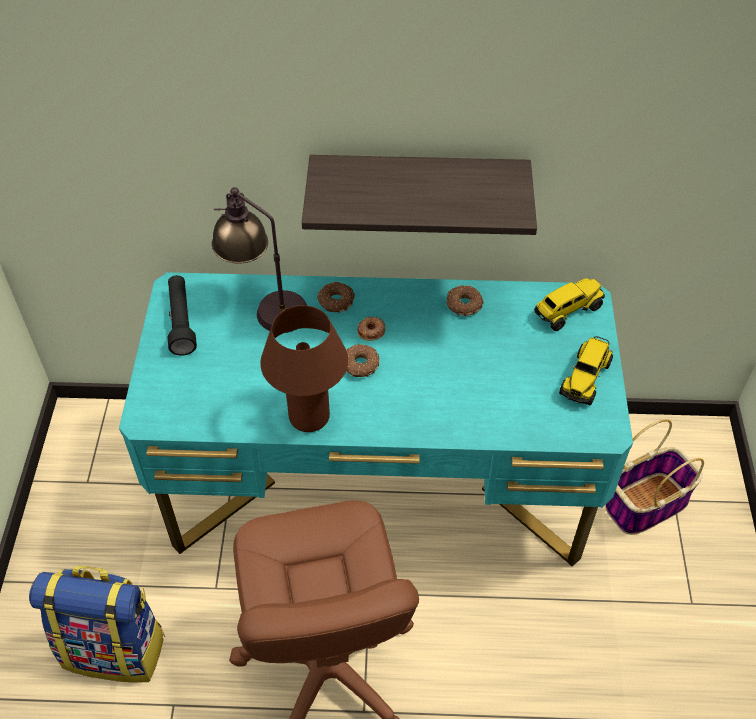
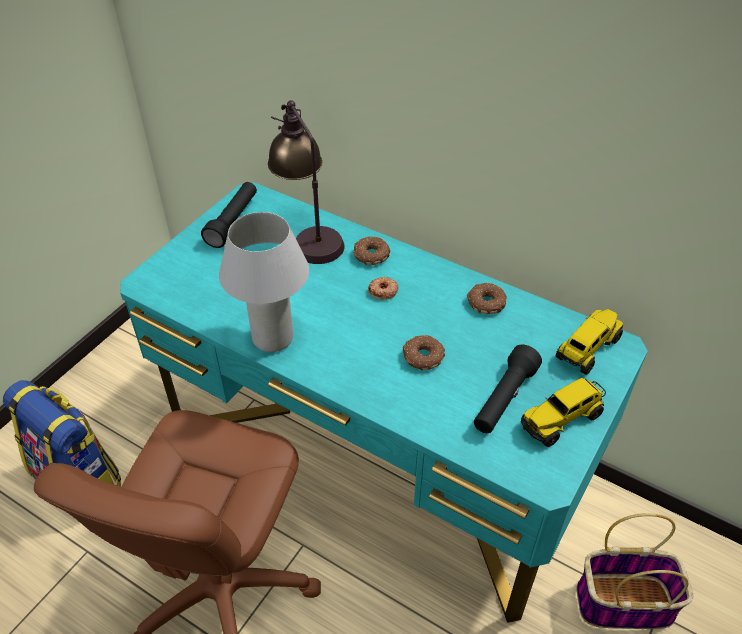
camera: 30 degrees right, 5 degrees down
brown table lamp [260,305,348,432] -> white table lamp [219,212,309,352]
shelf [302,155,537,235] -> none
donut [346,344,379,377] -> donut moved to [403,335,445,370]
toy truck [535,278,605,331] -> toy truck turned 45 degrees counterclockwise [556,309,623,375]
none -> black flashlight [474,344,542,433]

